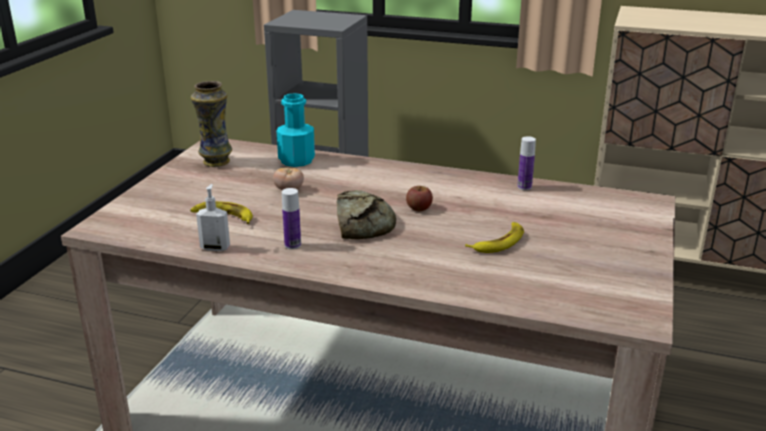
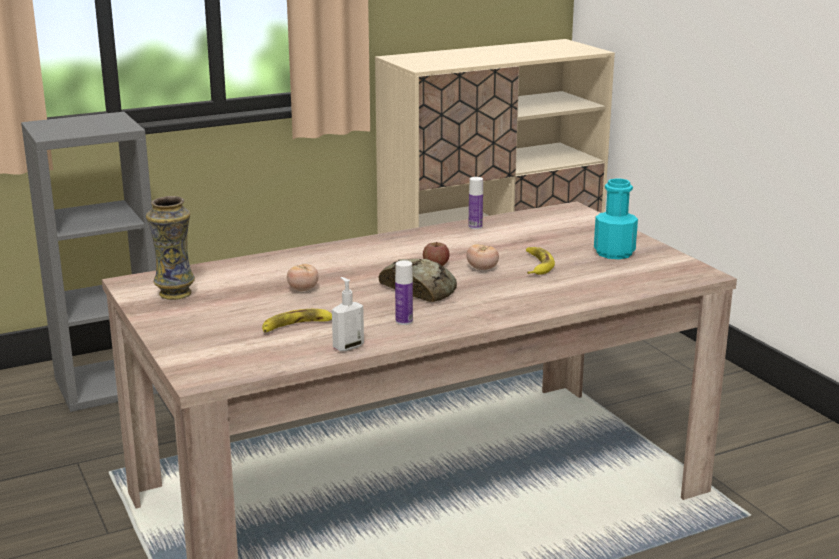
camera: 45 degrees left, 5 degrees down
turquoise bottle [276,93,315,167] -> turquoise bottle moved to [594,178,638,259]
none -> tomato [466,244,499,270]

